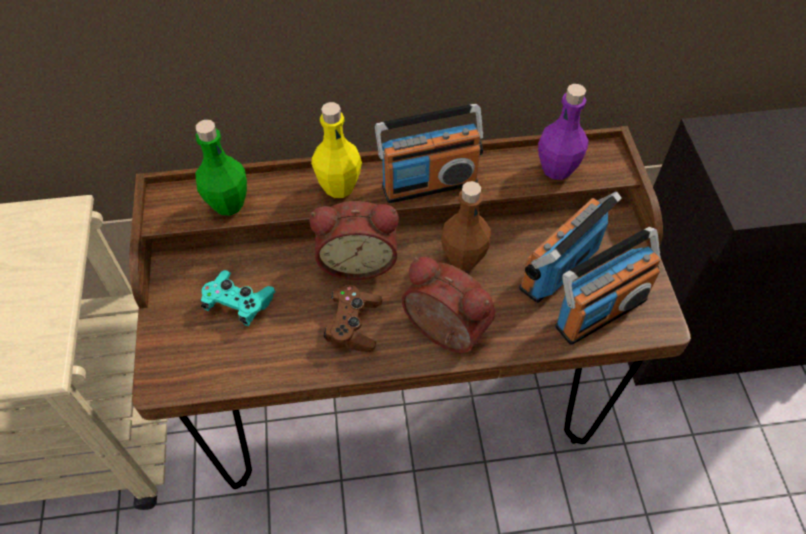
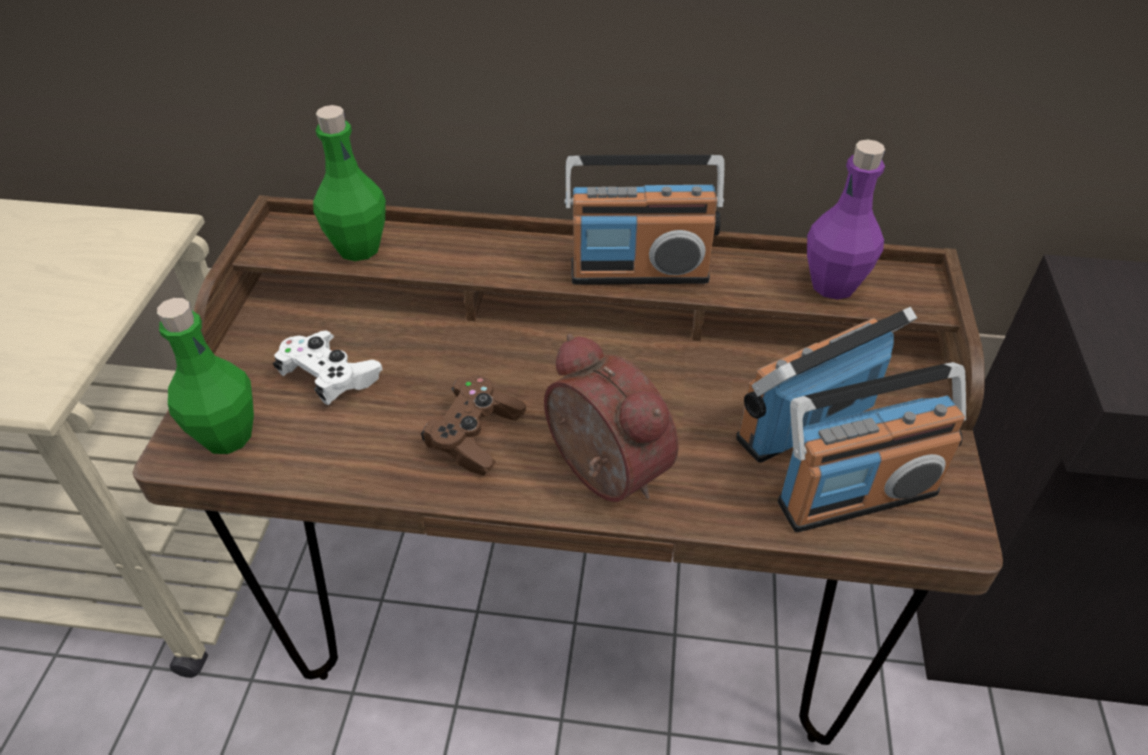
camera: 15 degrees right, 10 degrees down
turquoise game controller [201,270,276,326] -> white game controller [273,330,383,405]
alarm clock [309,201,399,280] -> none
yellow bottle [311,102,362,198] -> none
brown bottle [441,181,491,270] -> none
none -> green bottle [157,298,254,454]

